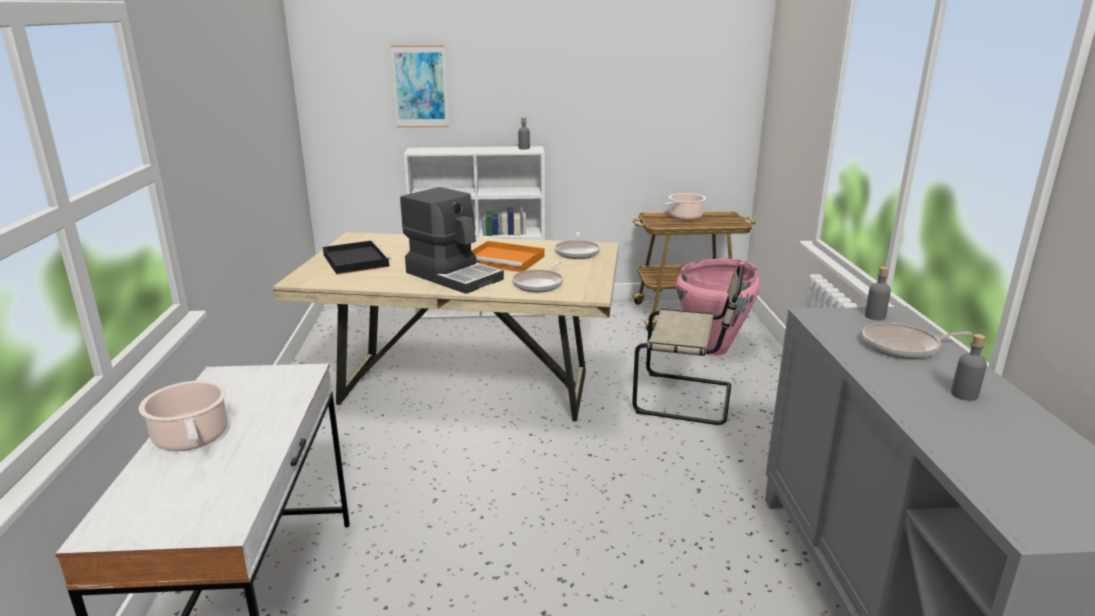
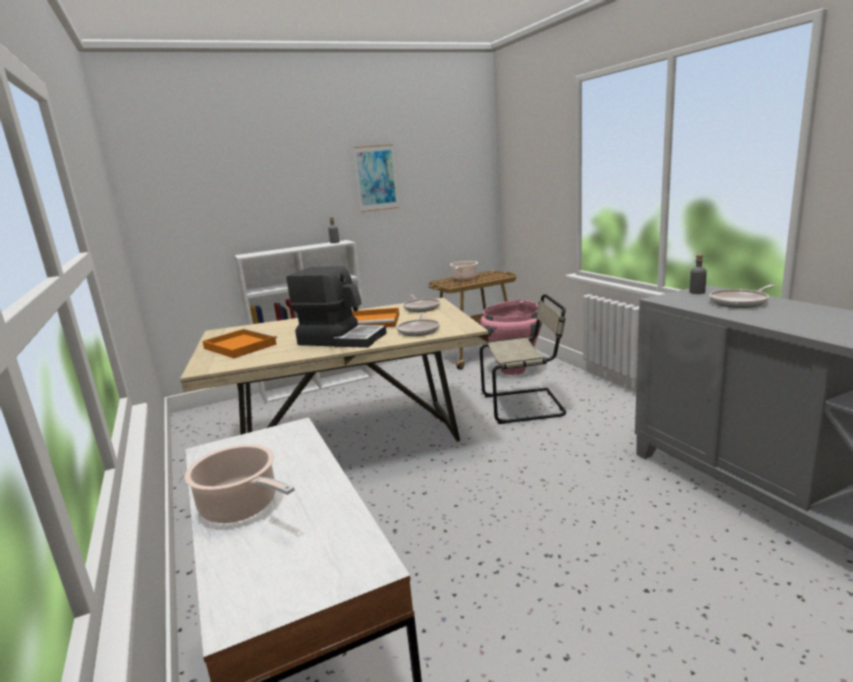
camera: 20 degrees left, 5 degrees down
black tray [323,240,391,275] -> orange tray [202,329,277,358]
picture [391,45,448,128] -> picture moved to [353,144,399,212]
grey bottle [951,334,987,401] -> none

